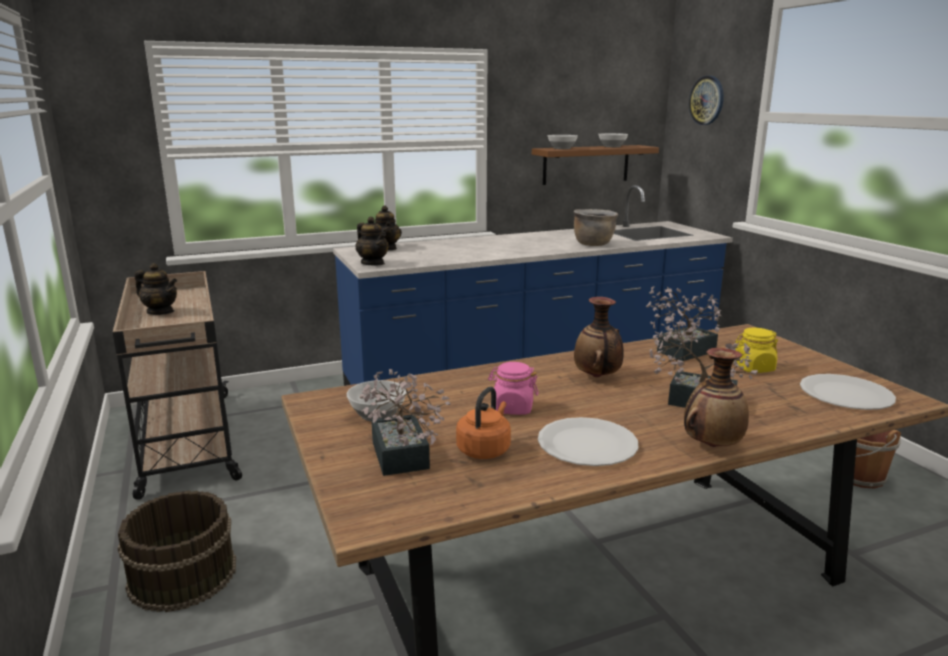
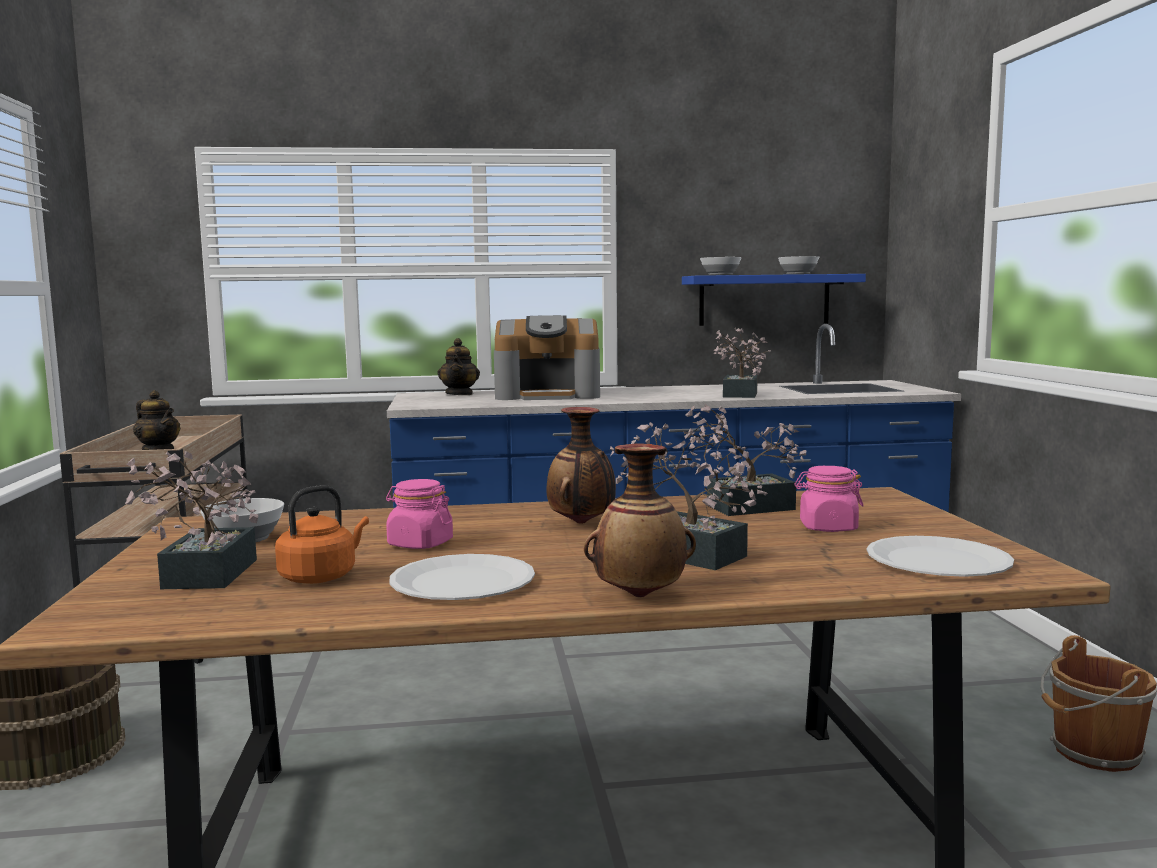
camera: 15 degrees right, 10 degrees down
teapot [355,217,389,265] -> none
brown shelf [532,145,659,185] -> blue shelf [682,274,866,326]
brown cooking pot [574,209,618,246] -> potted plant [713,328,771,398]
wall clock [689,76,724,125] -> none
yellow jar [733,328,778,373] -> pink jar [794,466,864,532]
none -> coffee machine [494,315,600,400]

